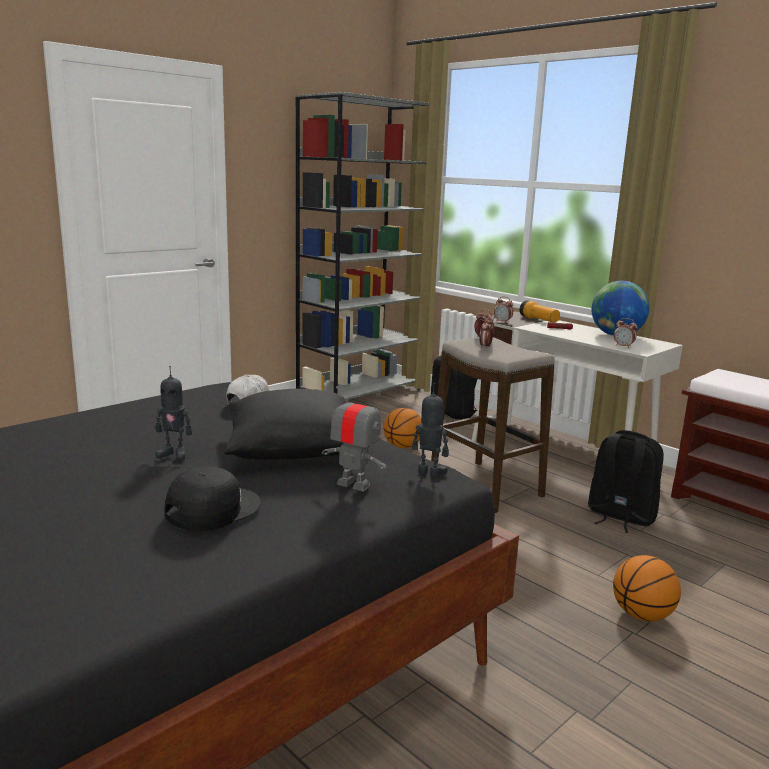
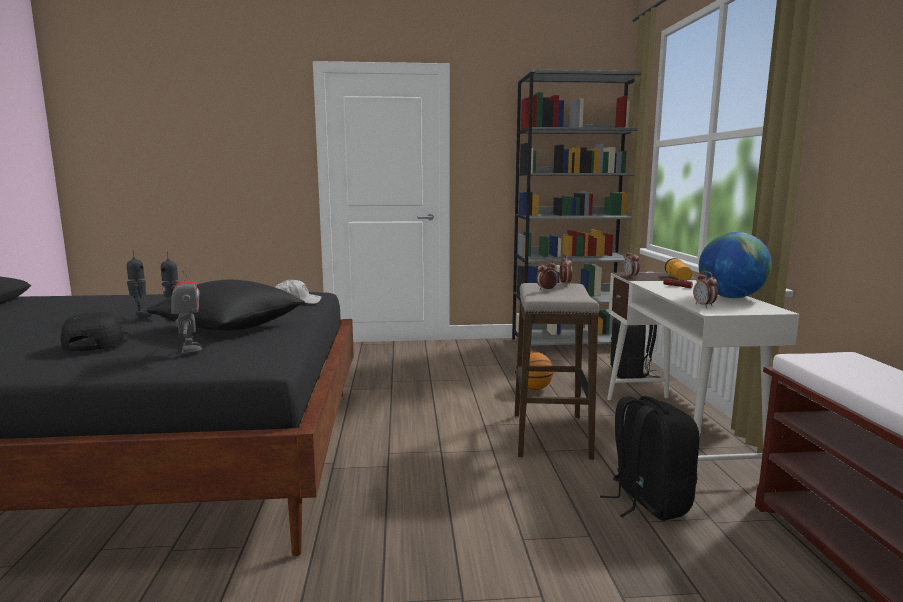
camera: 40 degrees right, 5 degrees down
black cap [165,466,261,532] -> black cap turned 90 degrees counterclockwise [61,312,131,351]
toy robot [412,383,449,477] -> toy robot moved to [127,250,151,317]
basketball [613,555,681,622] -> none

